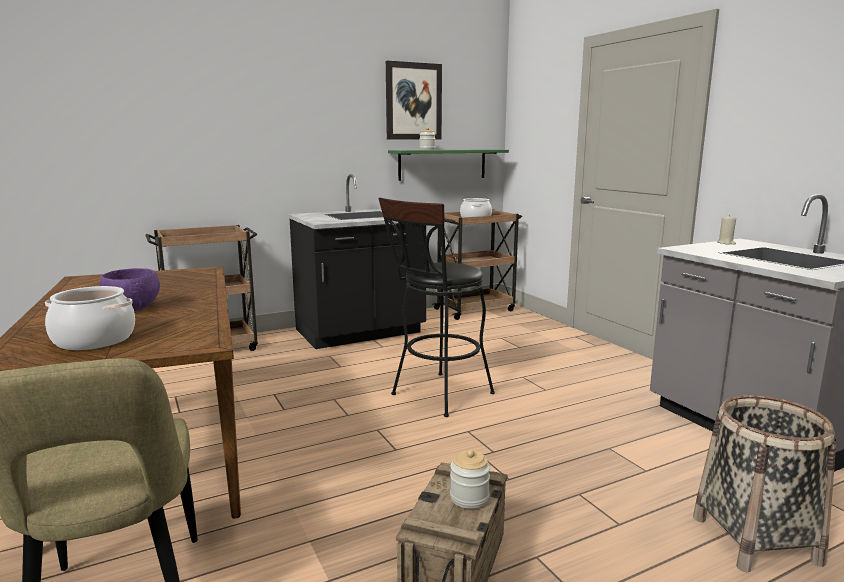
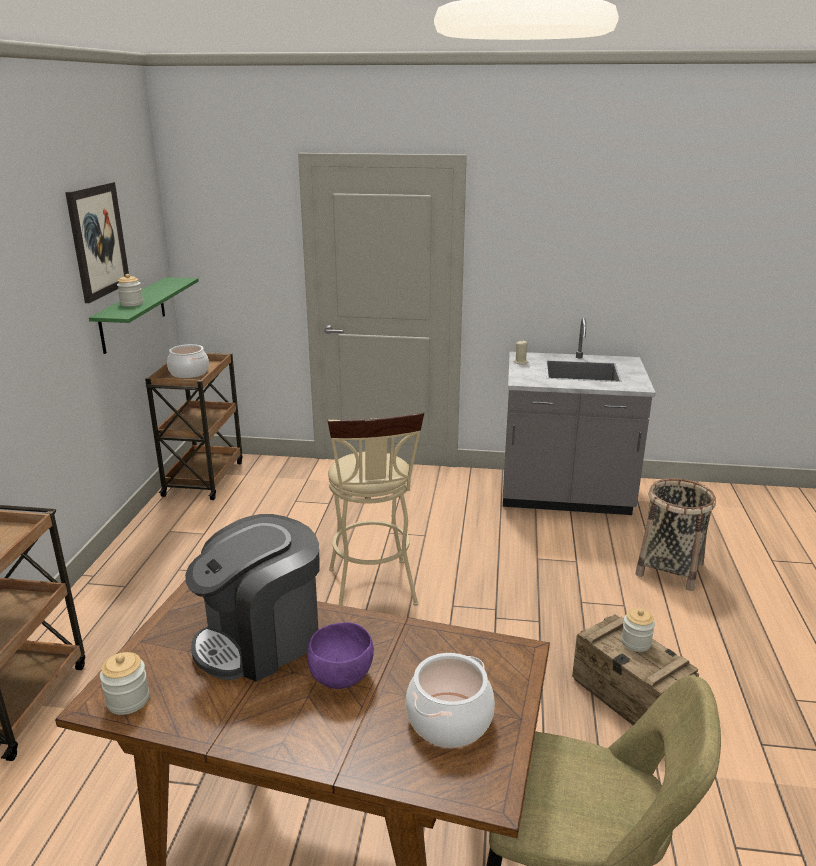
camera: 55 degrees left, 10 degrees up
black counter [288,174,426,349] -> none
black stool [378,198,495,417] -> beige stool [328,412,424,606]
none -> jar [100,652,149,715]
none -> coffee machine [185,514,320,682]

